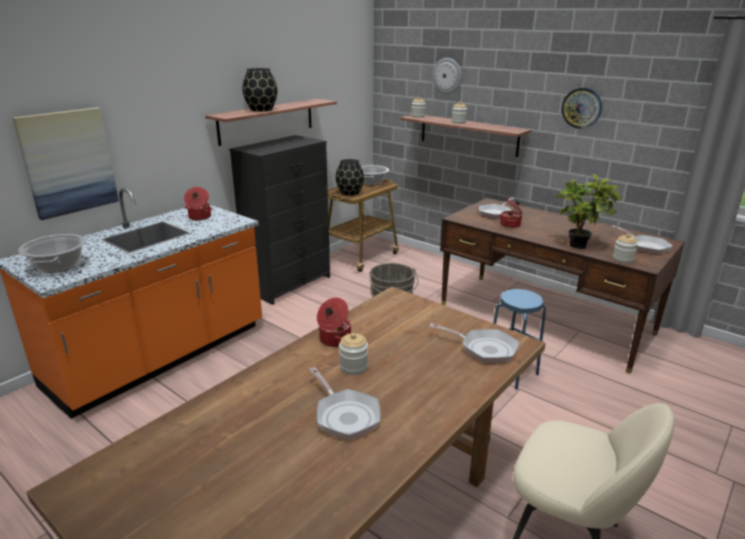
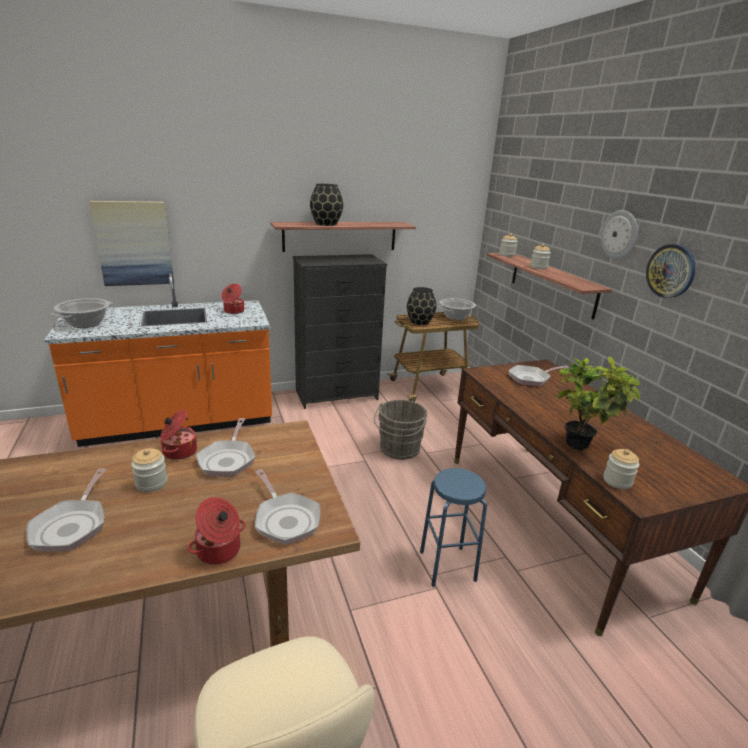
camera: 30 degrees right, 0 degrees up
wall clock [433,58,462,94] -> wall clock moved to [601,210,638,259]
cooking pot [500,198,523,228] -> cooking pot moved to [188,497,246,565]
frying pan [612,225,673,255] -> frying pan moved to [196,418,255,477]

